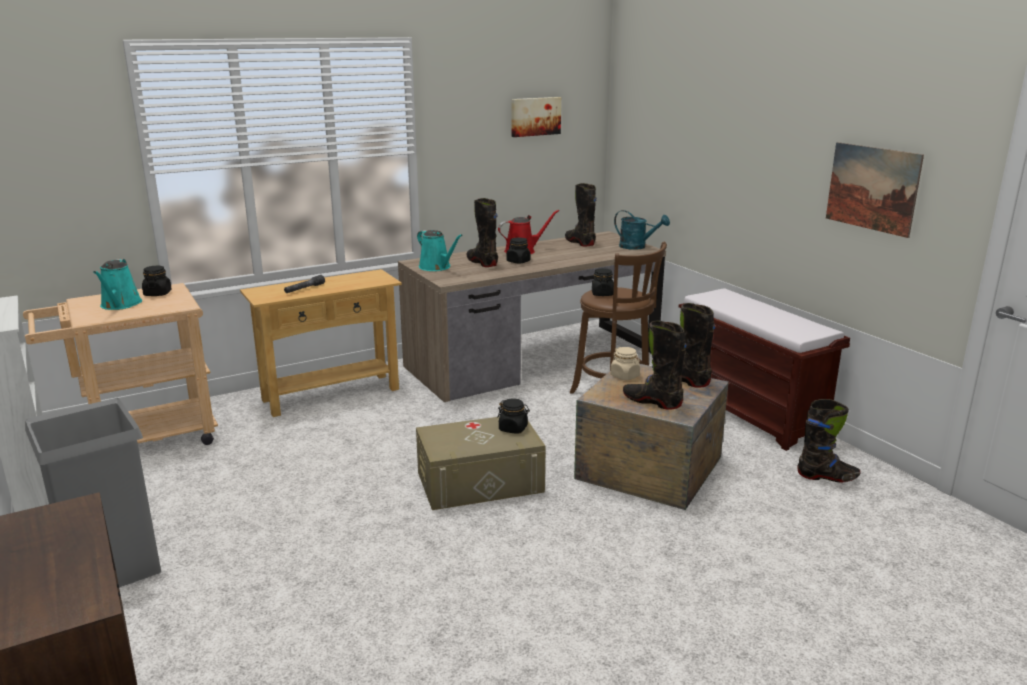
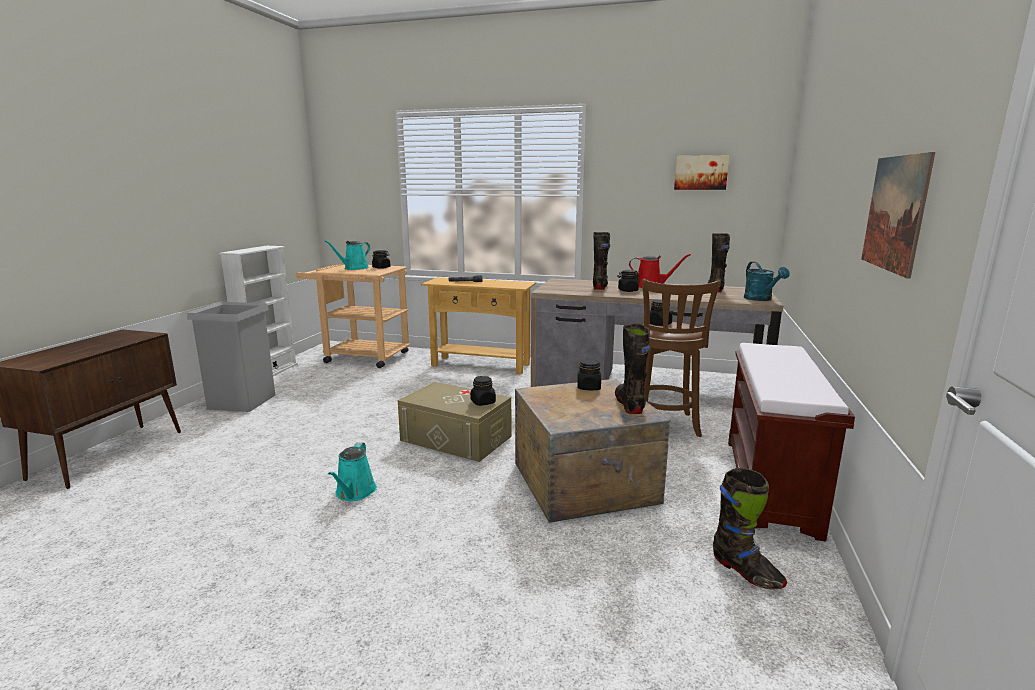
camera: 45 degrees right, 5 degrees down
turquoise watering can [417,230,463,271] -> turquoise watering can moved to [328,442,377,501]
beige jar [610,347,640,380] -> black jar [577,359,601,390]
black boot [623,320,687,410] -> none

